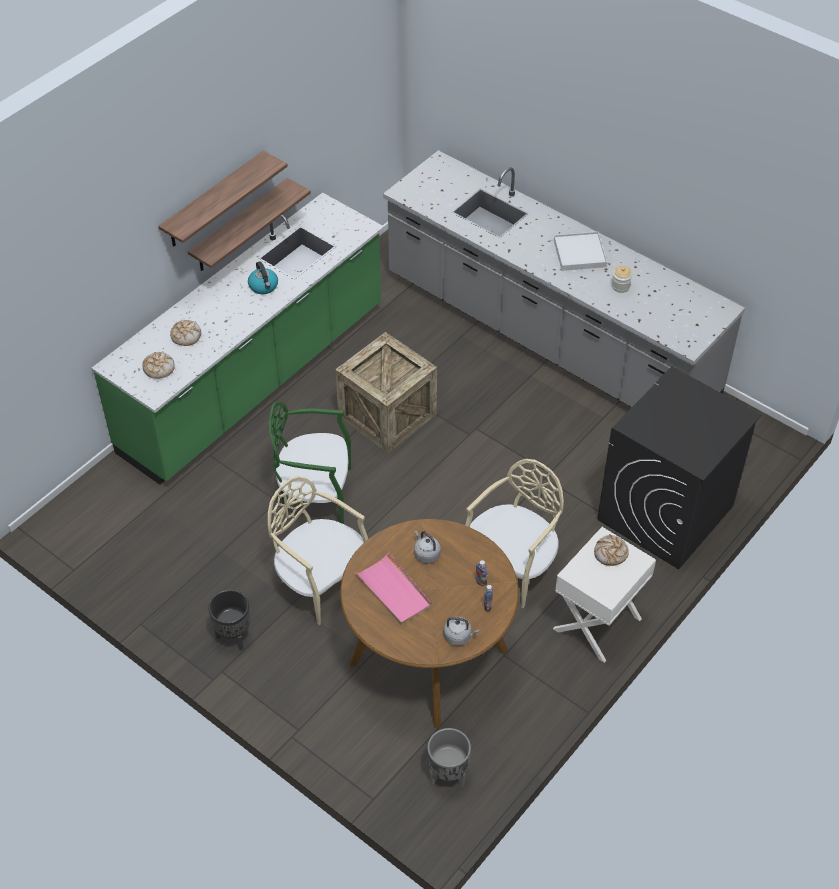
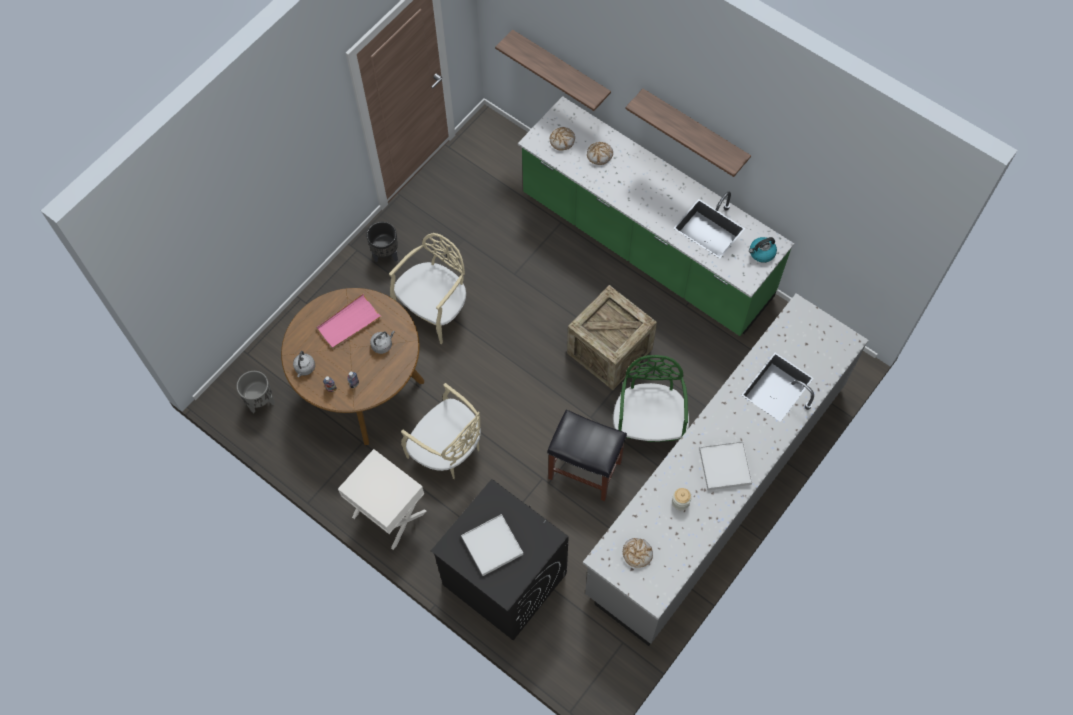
camera: 90 degrees right, 15 degrees up
shelf [188,178,311,271] -> shelf moved to [495,30,611,111]
kettle [248,261,278,294] -> kettle moved to [749,237,777,263]
green chair [269,402,351,524] -> green chair moved to [613,355,689,442]
bread [594,534,629,566] -> bread moved to [623,538,653,568]
none -> white tray [461,514,523,576]
none -> black stool [547,409,627,501]

